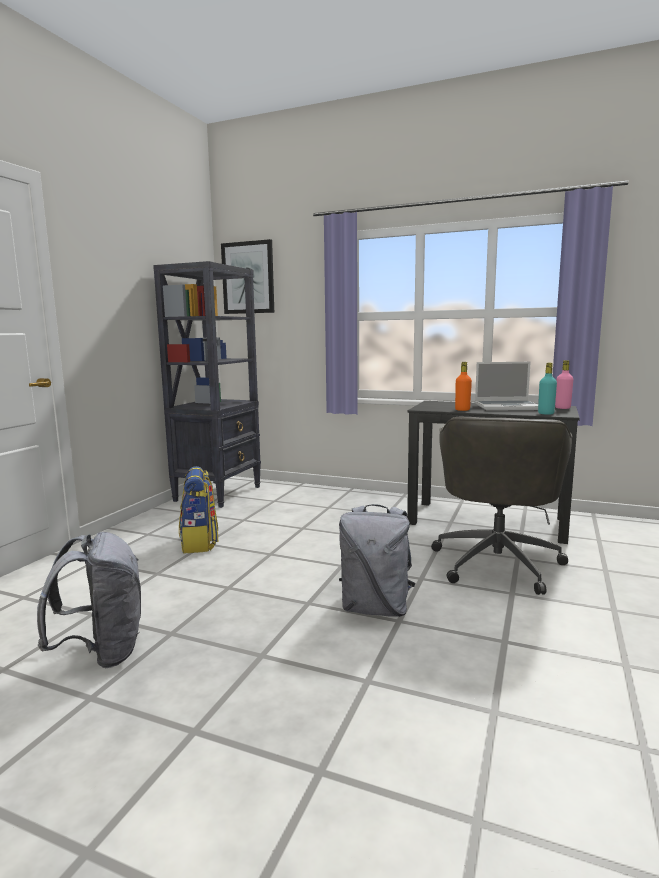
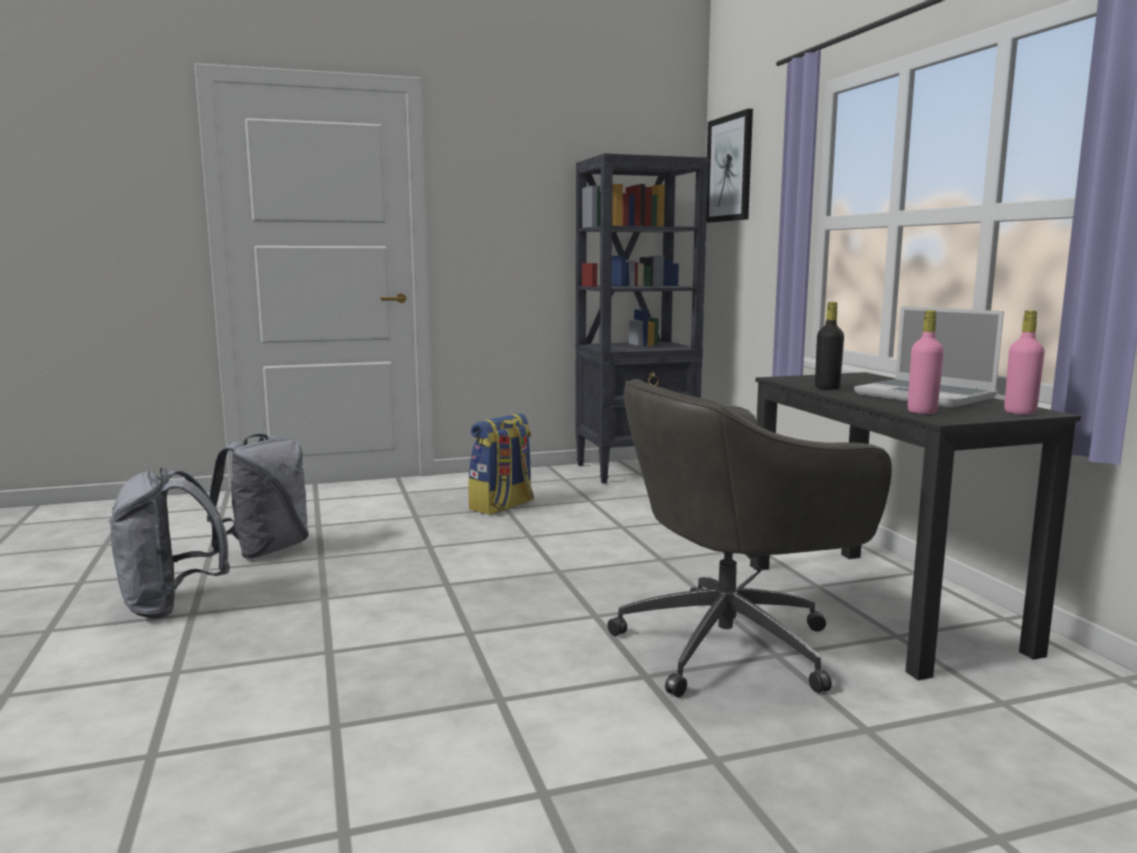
camera: 50 degrees right, 0 degrees up
grey backpack [339,504,416,617] -> grey backpack moved to [108,467,230,618]
orange bottle [455,362,472,411] -> black bottle [815,302,844,390]
turquoise bottle [538,363,557,415] -> pink bottle [908,310,944,414]

